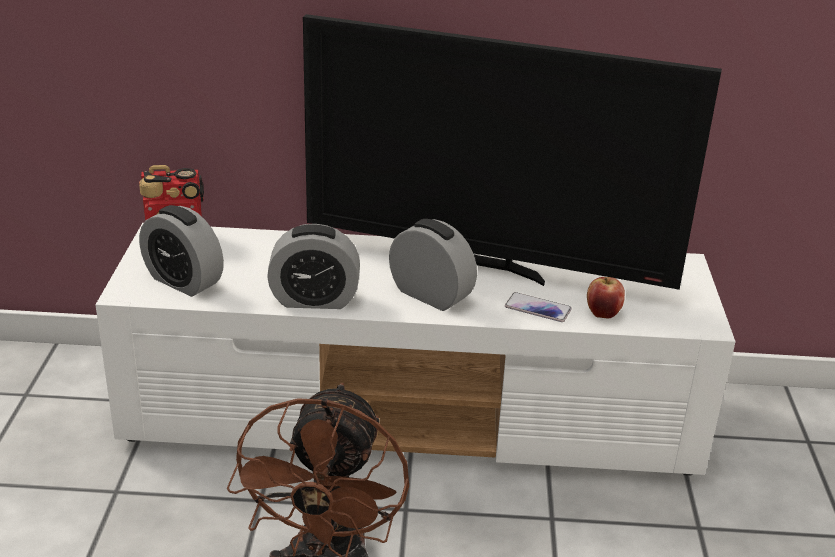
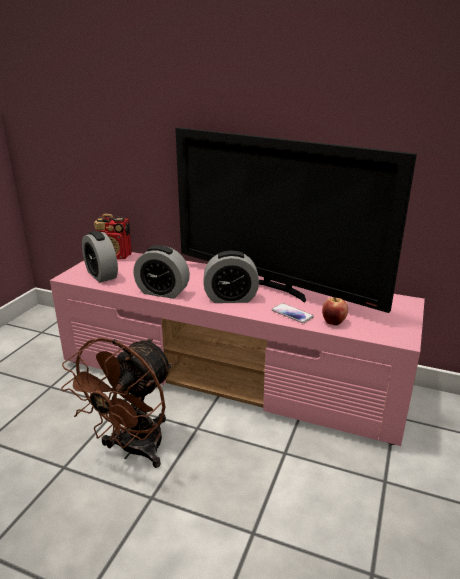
camera: 20 degrees right, 5 degrees down
white tv stand [95,223,736,476] -> pink tv stand [50,252,425,446]
alarm clock [389,219,477,311] -> alarm clock turned 120 degrees clockwise [204,251,259,303]

